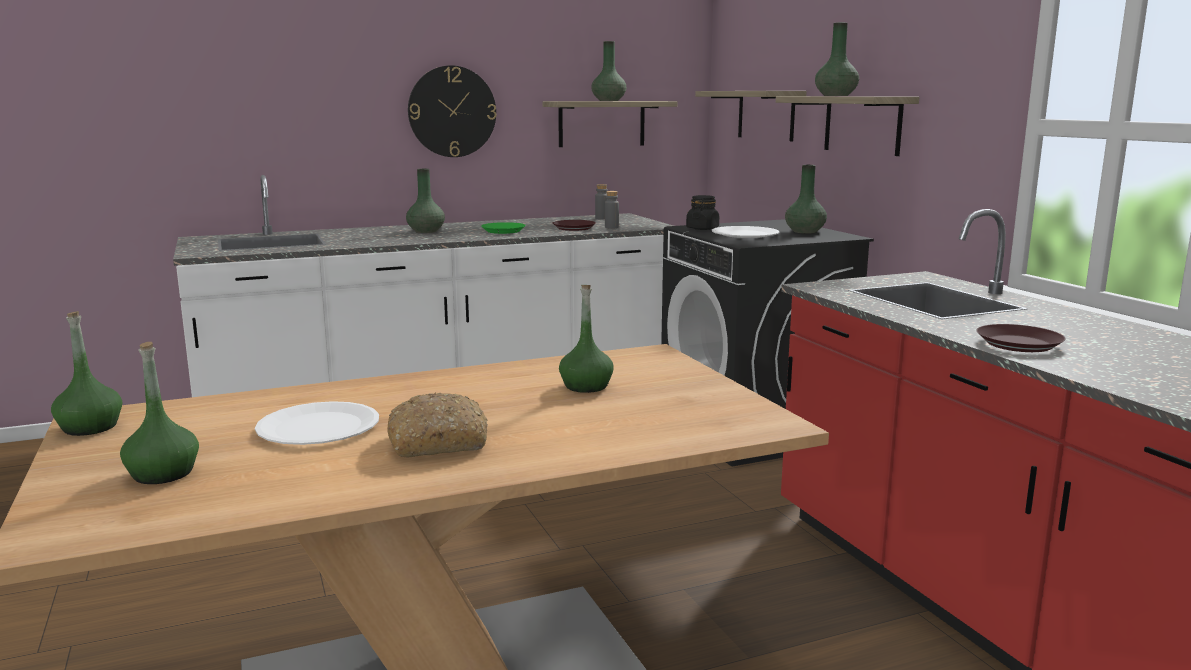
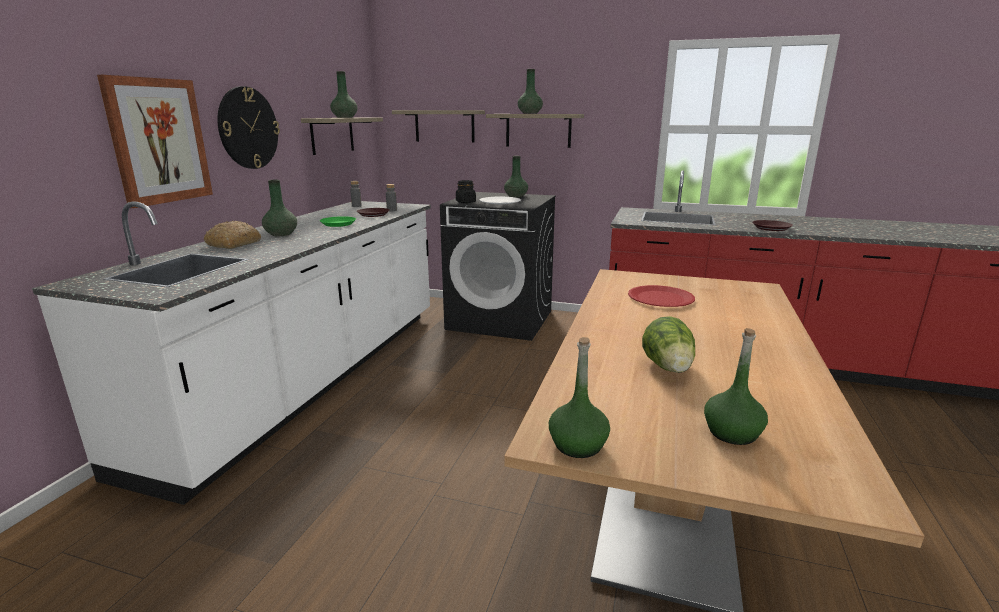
camera: 50 degrees left, 5 degrees up
white plate [255,401,379,445] -> lettuce [642,316,695,373]
bread [387,392,488,458] -> bread moved to [204,221,261,249]
green bottle [559,285,614,393] -> red plate [628,285,695,307]
none -> picture [97,75,213,208]

